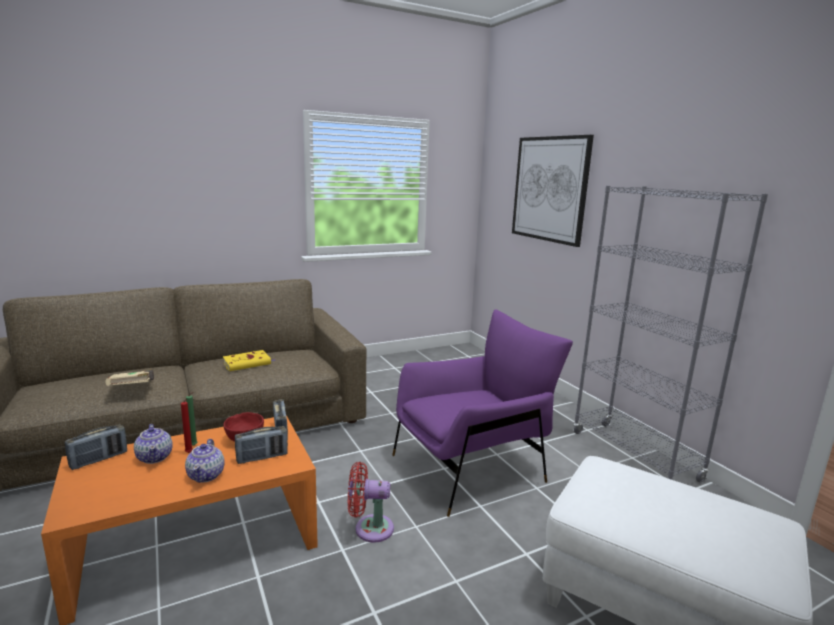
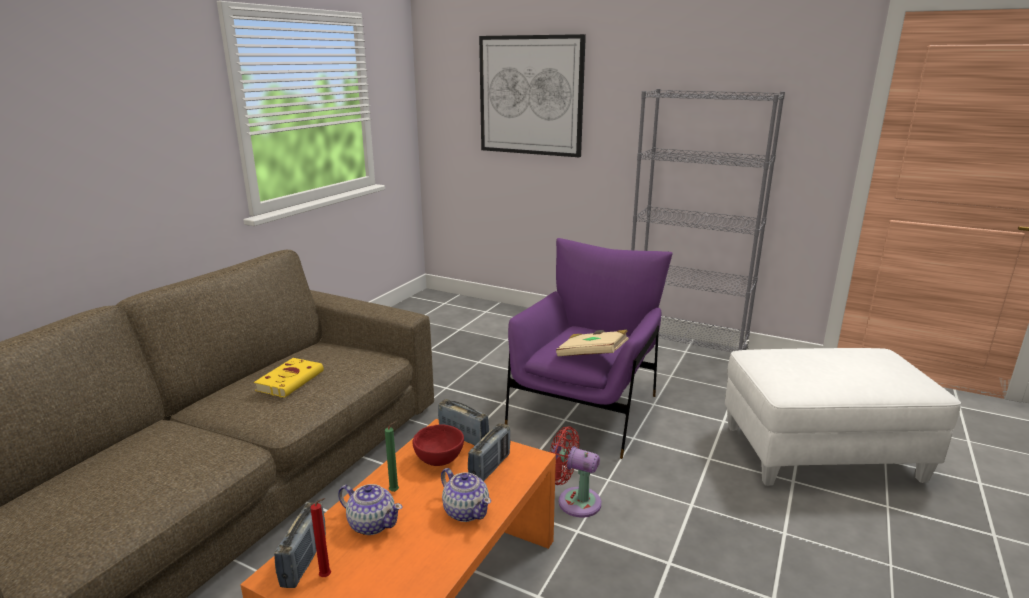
camera: 35 degrees left, 5 degrees up
beige book [105,369,154,386] -> beige book moved to [556,330,629,356]
red candle [181,399,193,453] -> red candle moved to [310,498,331,577]
red fan [348,462,394,543] -> red fan turned 60 degrees clockwise [549,426,602,518]

